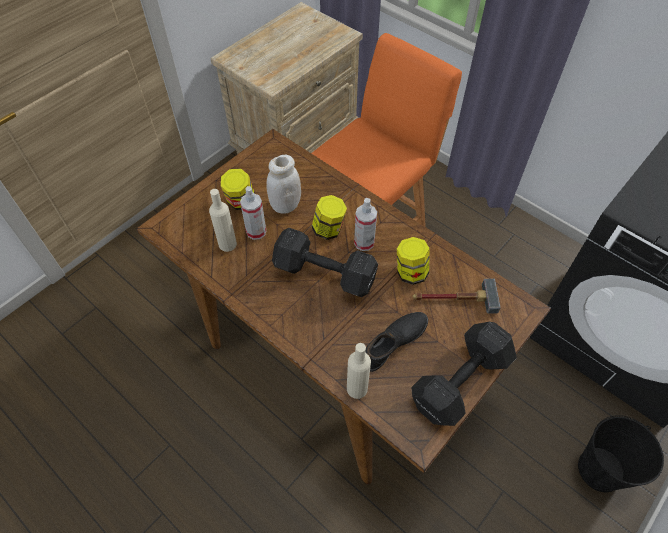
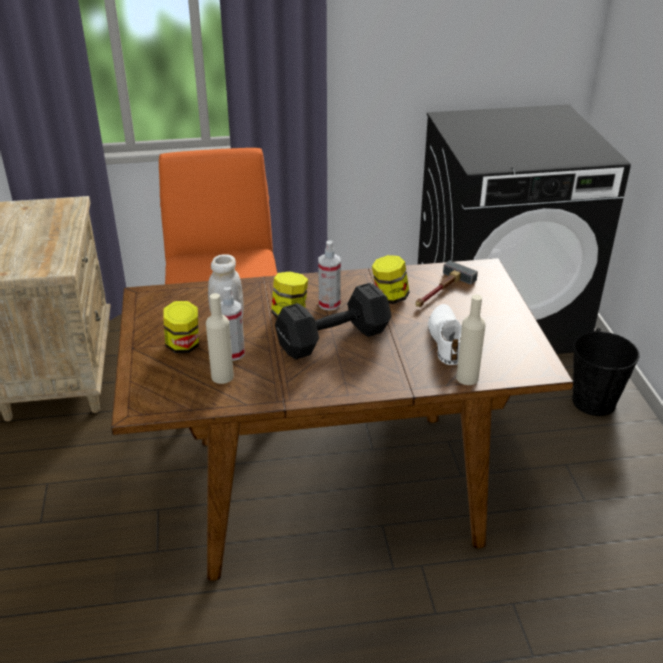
camera: 50 degrees left, 20 degrees down
black shoe [365,312,428,372] -> white shoe [428,304,462,365]
black dumbbell [411,322,517,426] -> none

